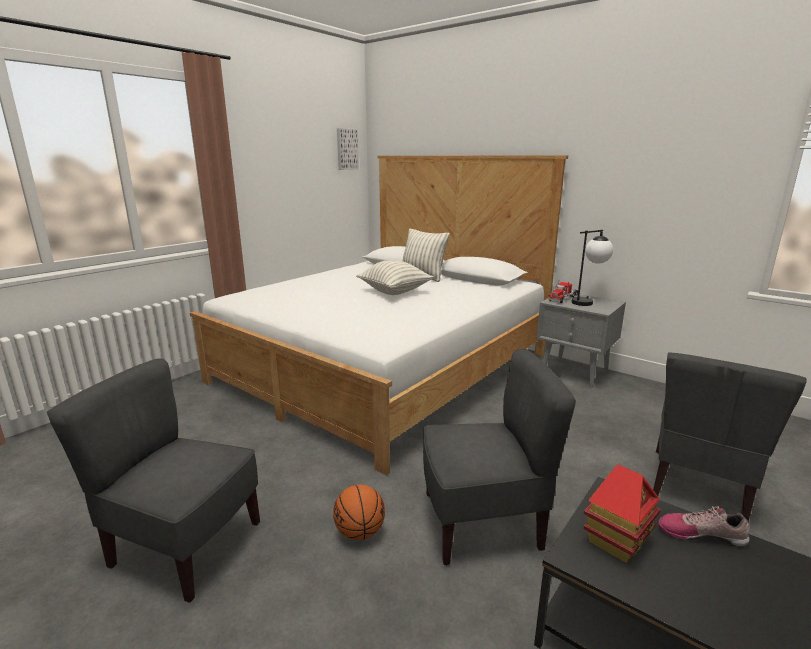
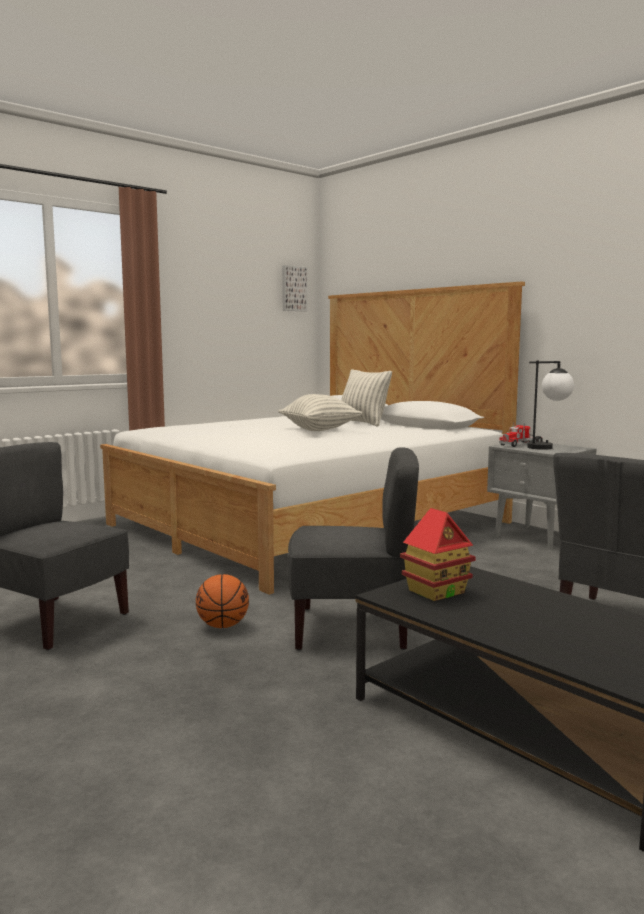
camera: 10 degrees right, 10 degrees down
shoe [658,506,750,547] -> none

